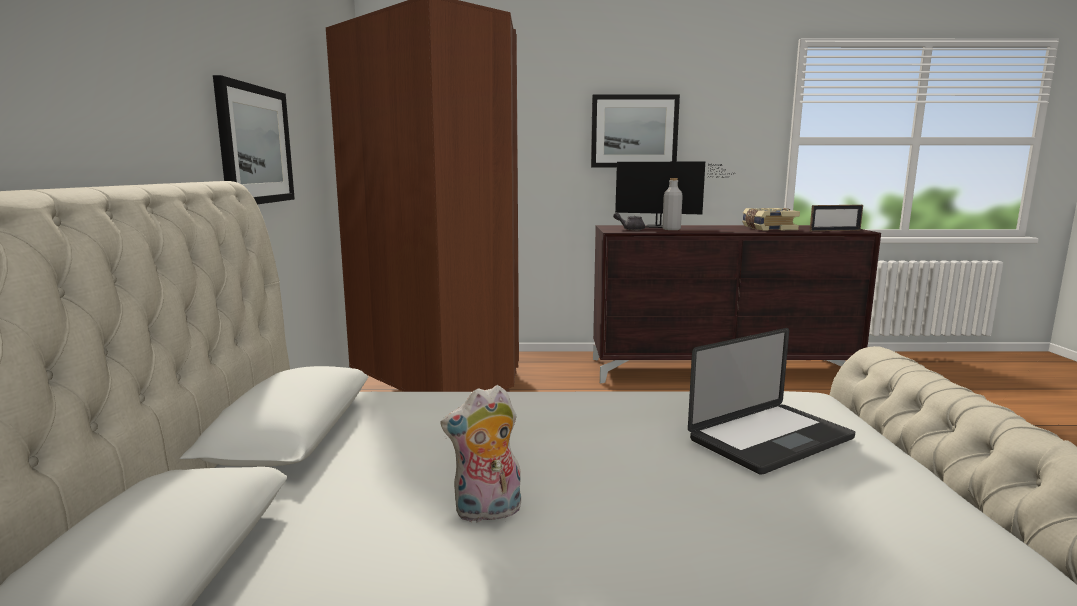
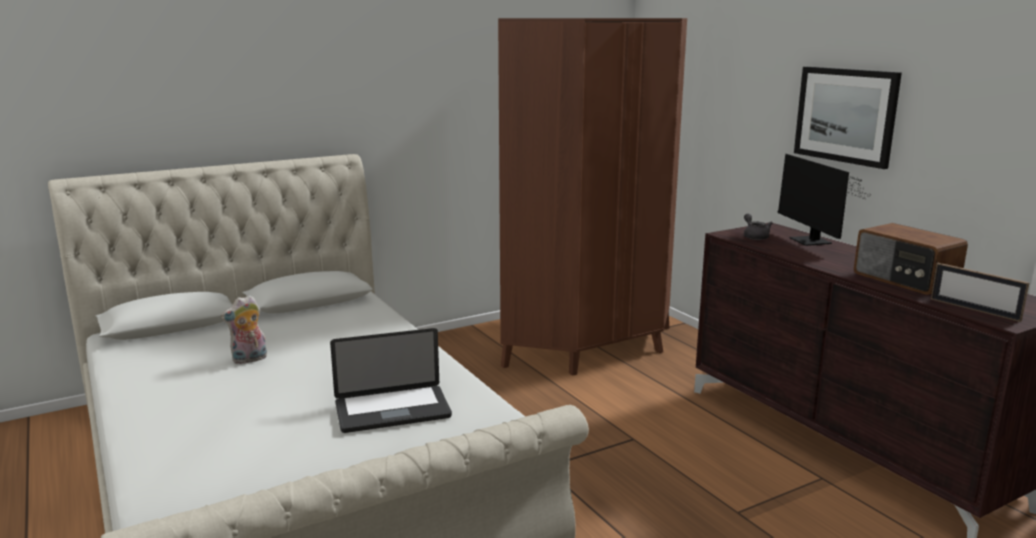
camera: 60 degrees right, 5 degrees up
picture [213,75,295,204] -> none
plush toy [440,385,521,522] -> plush toy turned 75 degrees counterclockwise [221,295,267,364]
grey bottle [662,178,683,230] -> none
laptop [688,328,855,475] -> laptop turned 45 degrees counterclockwise [330,328,452,433]
book [742,208,800,230] -> radio [854,223,968,295]

